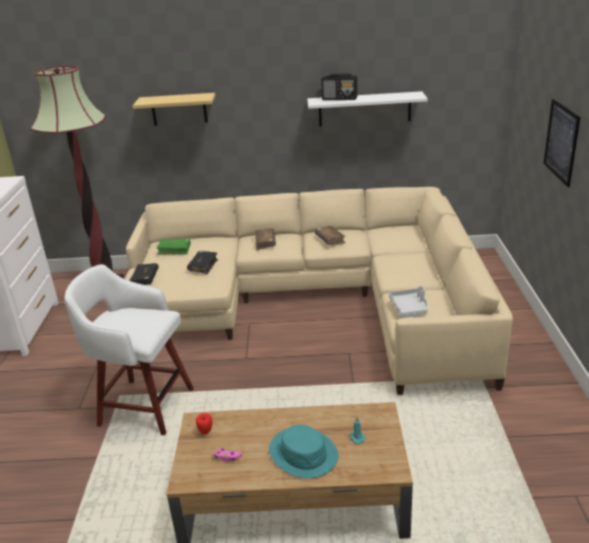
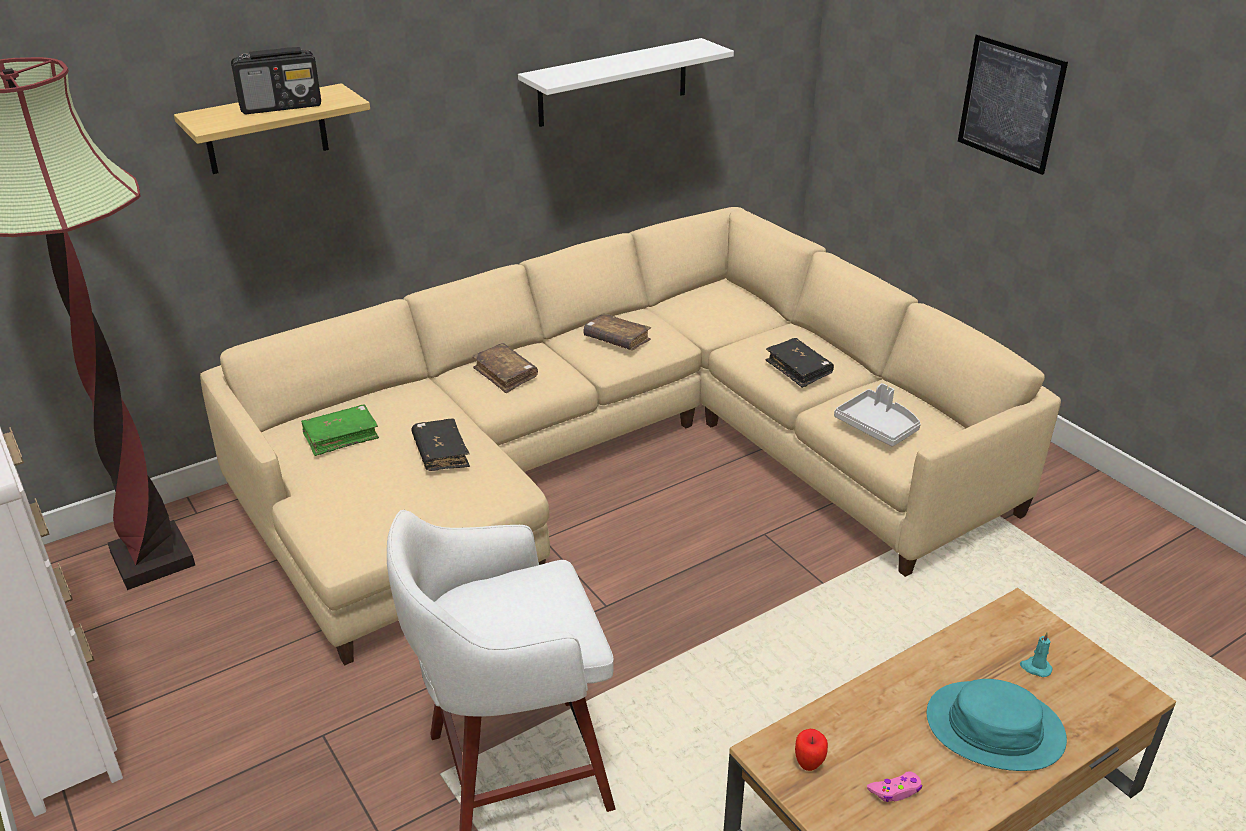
camera: 35 degrees left, 5 degrees up
black book [129,263,159,285] -> black book moved to [766,338,834,388]
radio [321,73,357,100] -> radio moved to [231,47,321,114]

